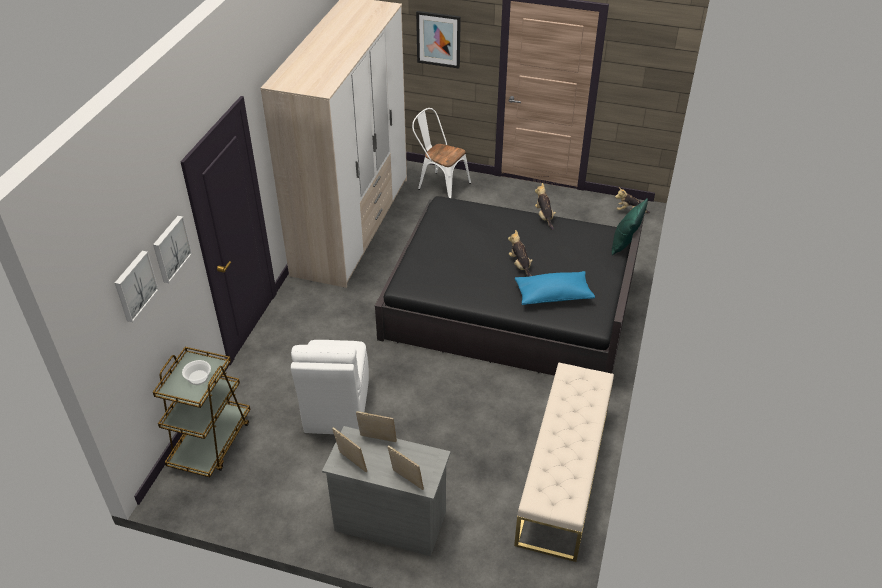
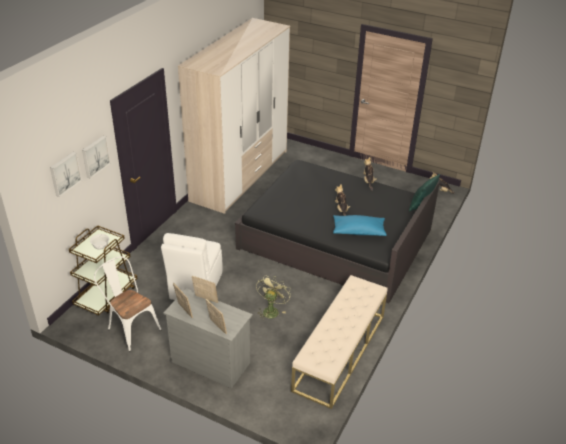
camera: 10 degrees right, 5 degrees down
white chair [412,108,471,198] -> white chair moved to [94,256,162,352]
picture [416,11,461,68] -> none
none -> green fan [256,275,291,319]

